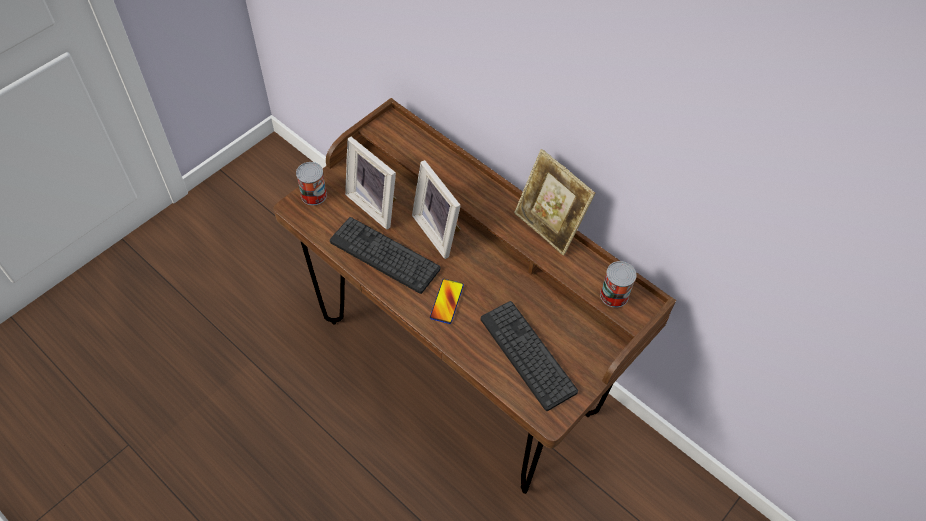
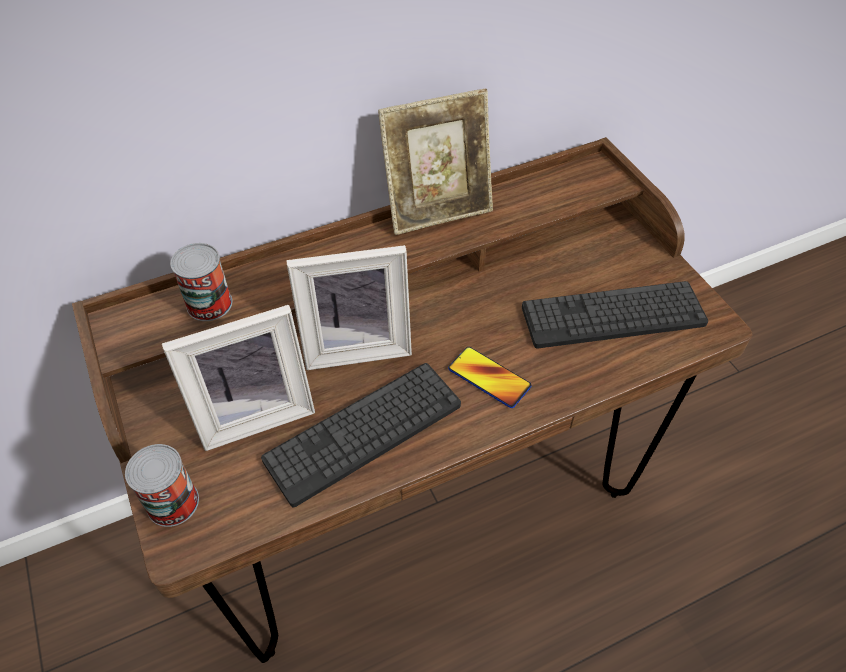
camera: 65 degrees left, 5 degrees down
can [600,261,637,308] -> can moved to [170,243,233,321]

